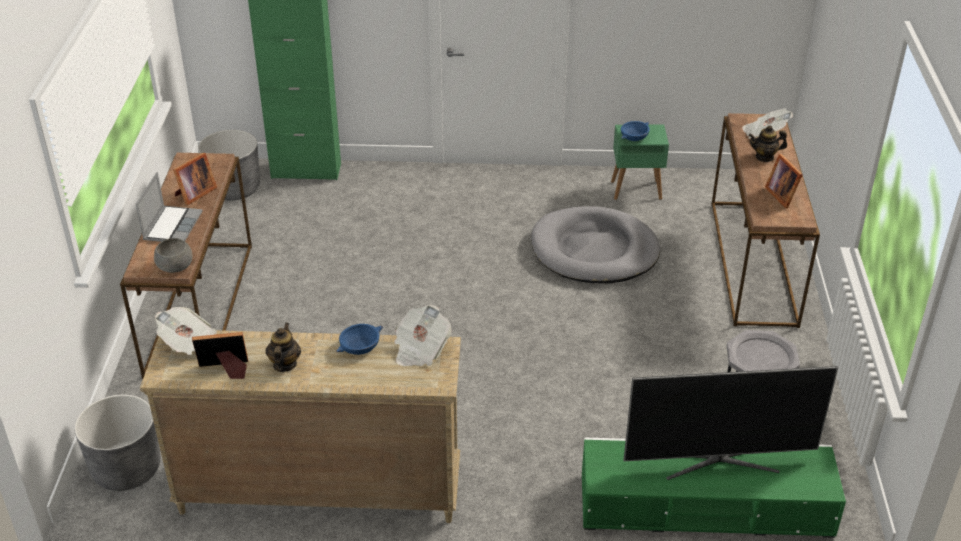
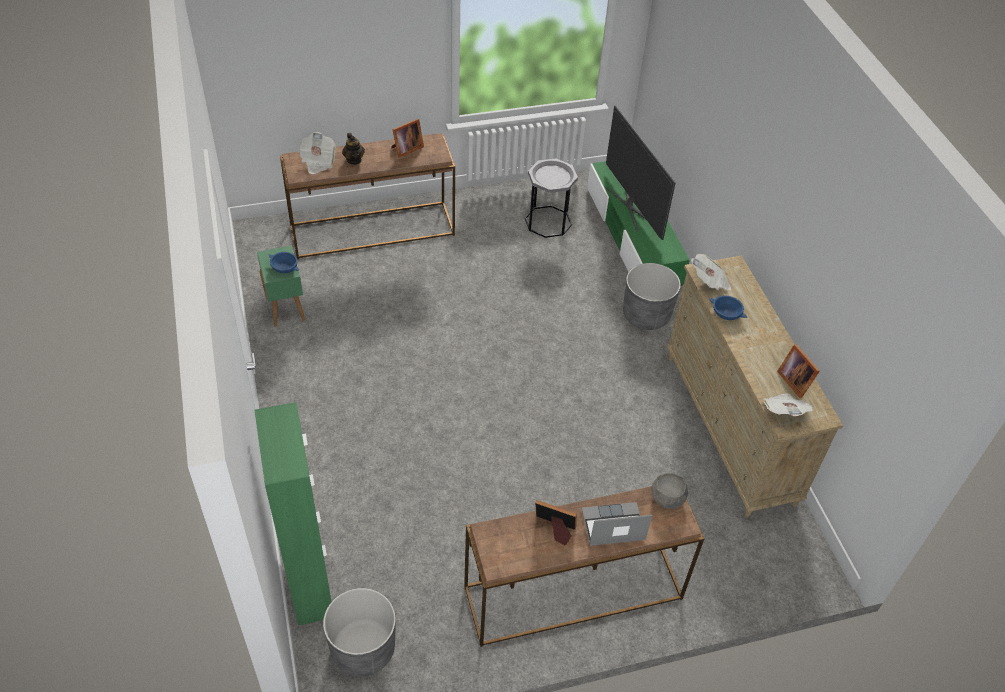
camera: 110 degrees left, 10 degrees up
grey planter [74,394,161,491] -> grey planter moved to [623,263,681,330]
teapot [265,323,301,372] -> none
grey dog bed [531,206,660,283] -> none

